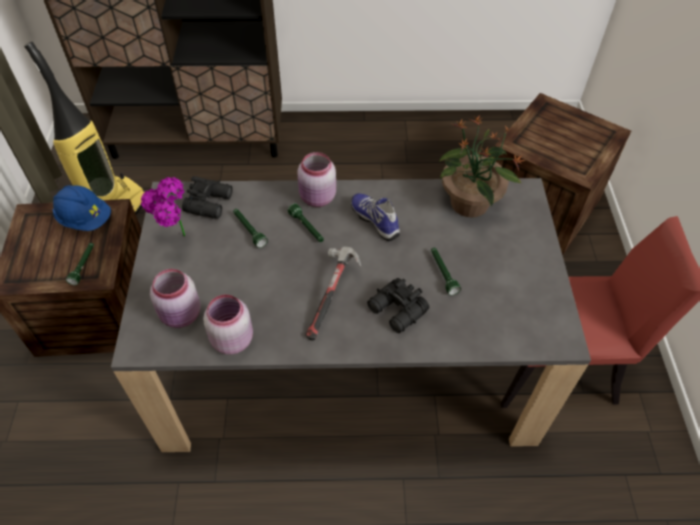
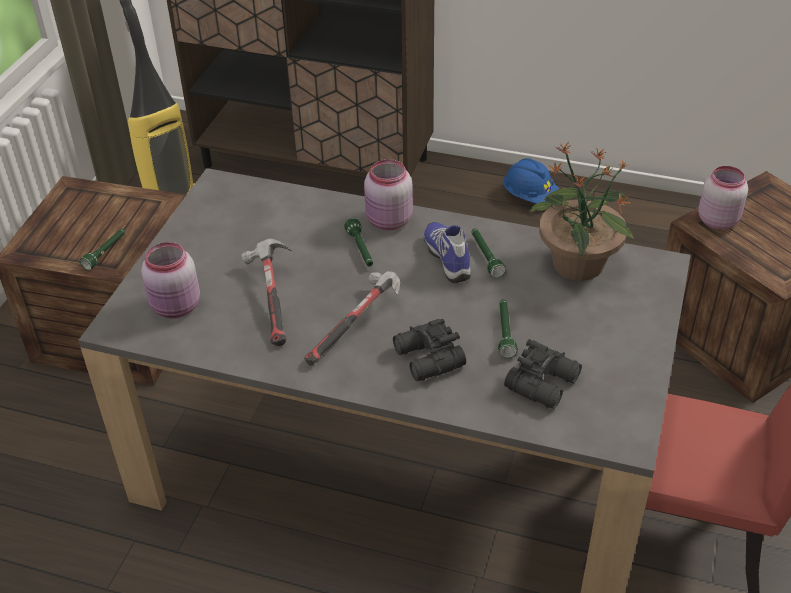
camera: 20 degrees right, 10 degrees down
blue hard hat [52,185,111,231] -> blue hard hat moved to [503,158,559,204]
potted plant [141,177,185,237] -> none
black binoculars [182,176,233,219] -> black binoculars moved to [504,339,582,409]
pink jar [203,295,253,355] -> pink jar moved to [698,166,748,230]
green flashlight [233,209,268,248] -> green flashlight moved to [472,229,506,278]
none -> hammer [242,239,292,346]

